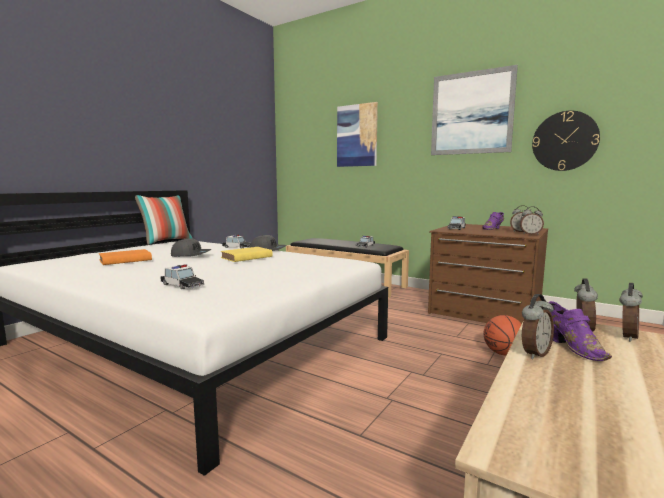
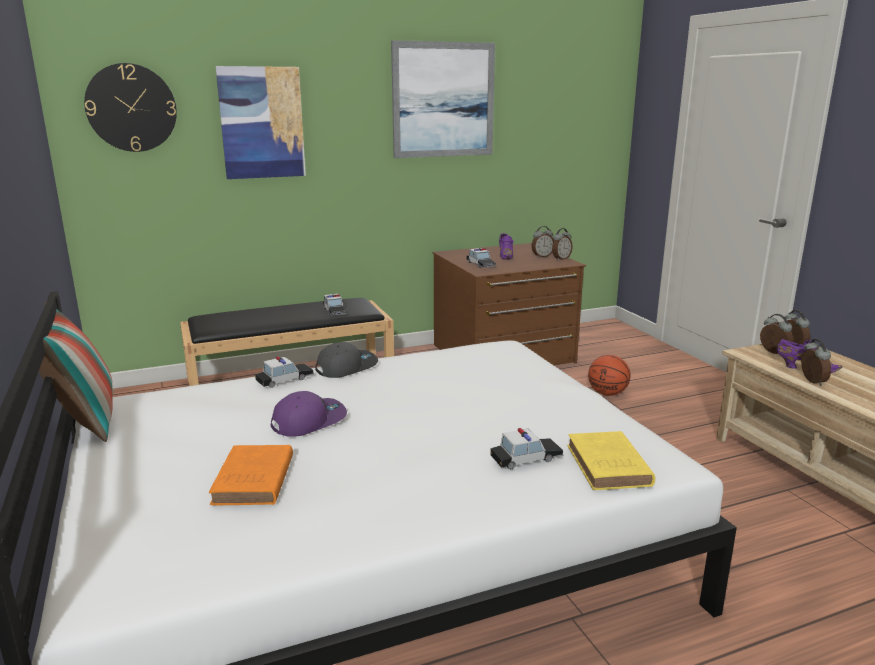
camera: 55 degrees left, 10 degrees up
grey cap [171,238,212,257] -> purple cap [271,391,347,437]
yellow book [221,247,273,262] -> yellow book moved to [567,431,655,490]
wall clock [532,111,600,171] -> wall clock moved to [84,63,177,152]

